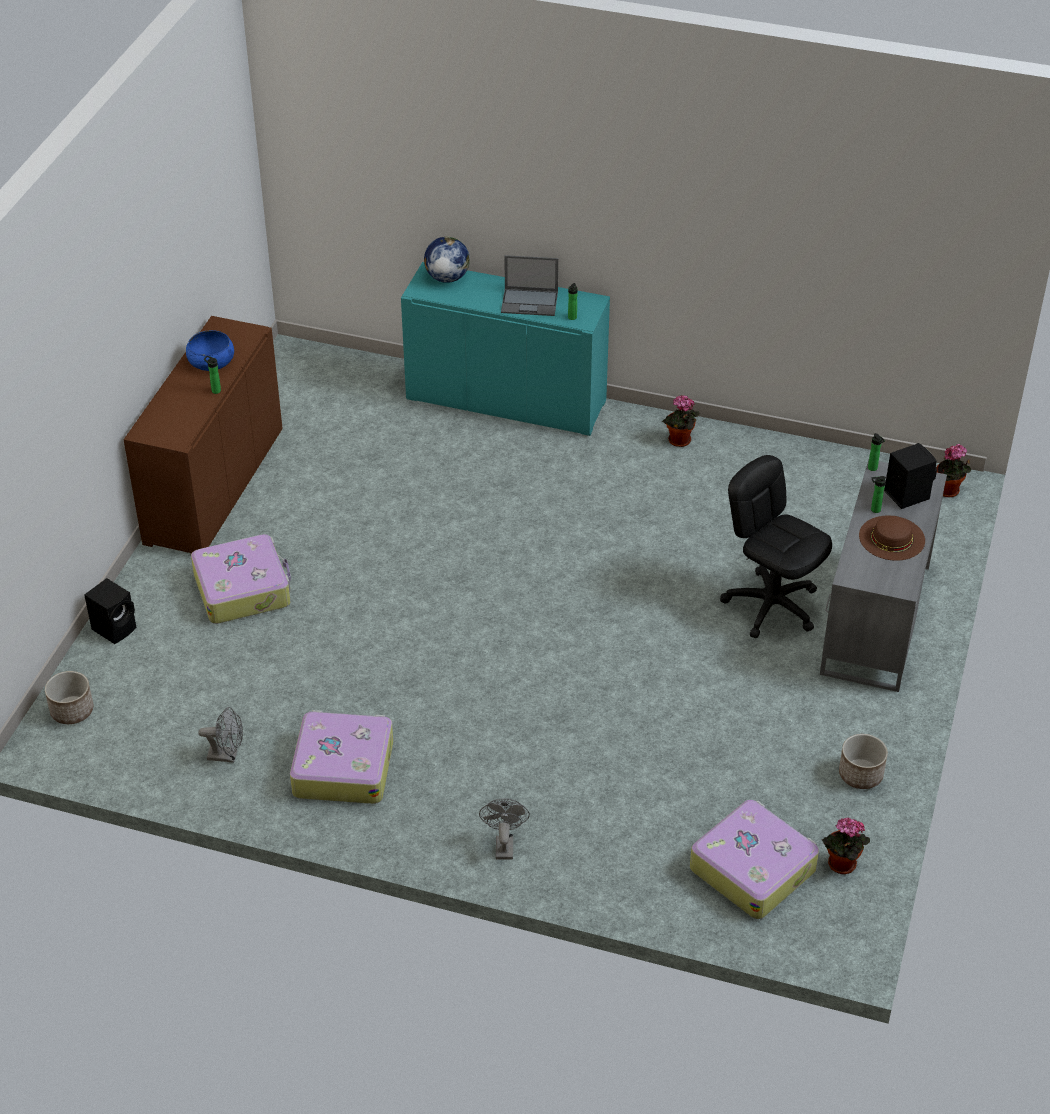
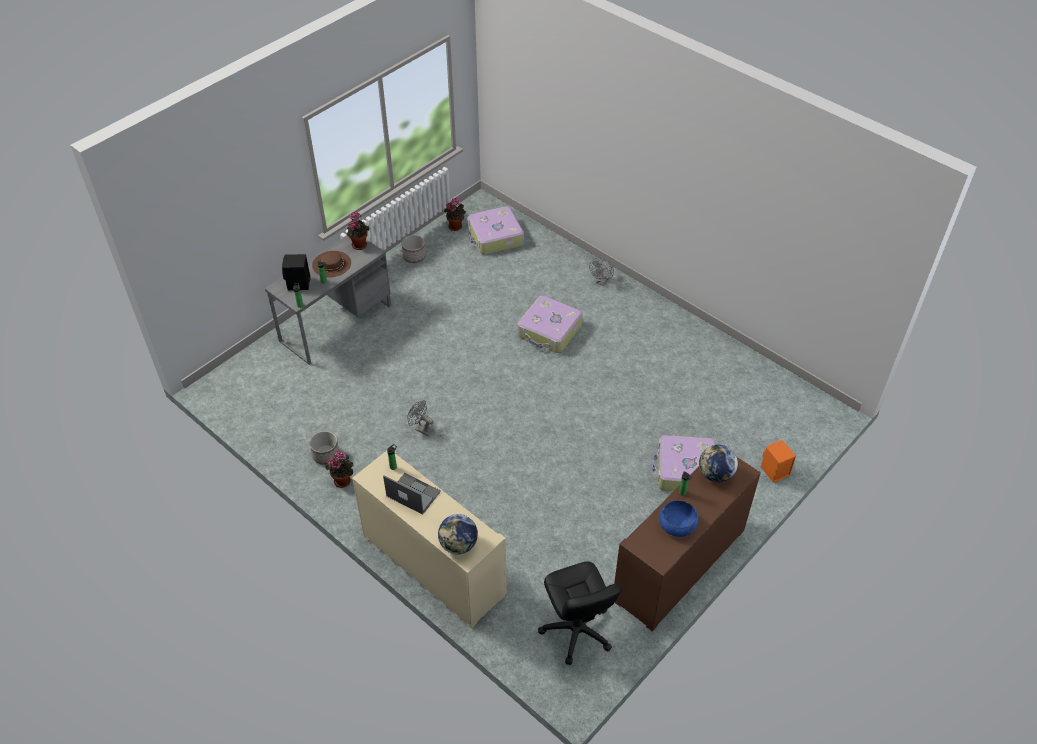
camera: 155 degrees left, 5 degrees up
planter [45,671,93,724] -> planter moved to [309,431,339,465]
black speaker [84,578,136,644] -> orange speaker [761,440,796,483]
grey fan [198,707,243,763] -> grey fan moved to [407,400,434,436]
suitcase [290,710,393,804] -> suitcase moved to [518,296,583,353]
turquoise cabinet [401,262,610,436] -> beige cabinet [352,451,507,629]
black office chair [720,455,832,638] -> black office chair moved to [538,561,622,665]
potted plant [937,444,971,497] -> potted plant moved to [346,212,369,250]
none -> globe [699,445,738,482]

